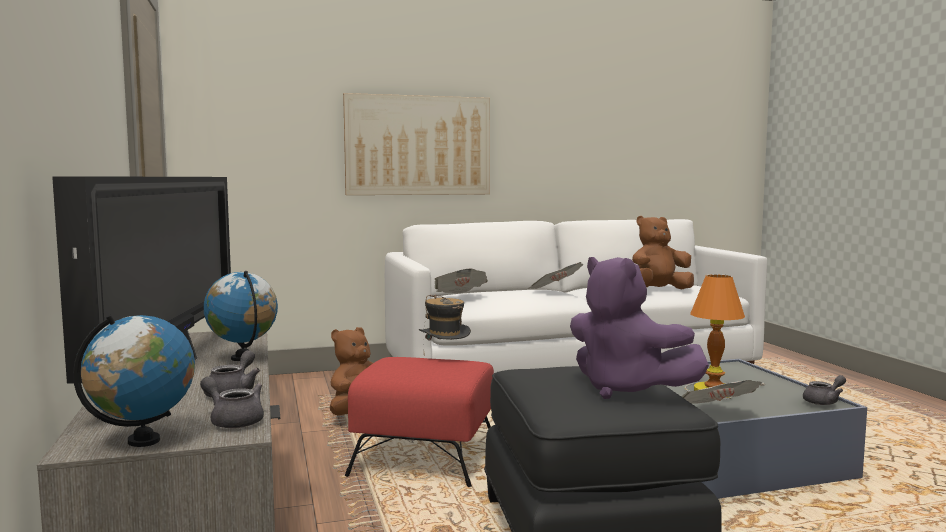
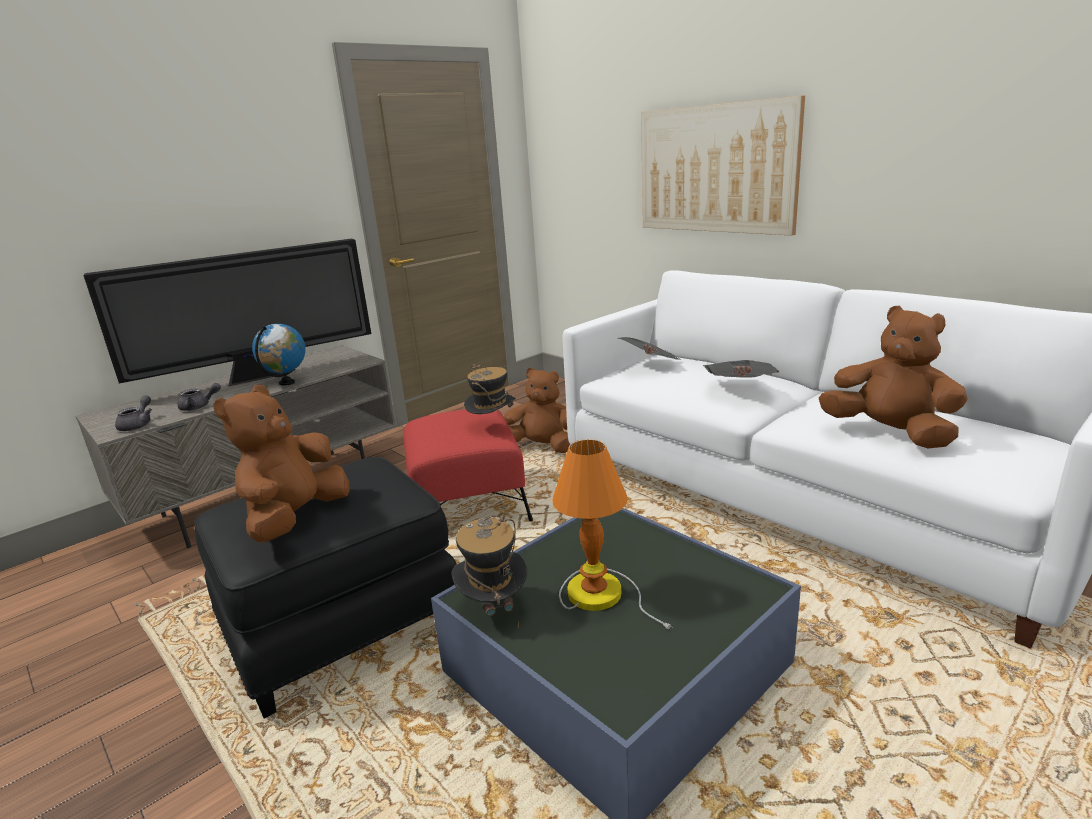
camera: 65 degrees right, 15 degrees up
globe [73,315,195,447] -> none
purple plush toy [570,257,709,399] -> brown plush toy [213,385,350,542]
newspaper [682,380,762,404] -> hat [451,516,527,629]
grey teapot [803,375,846,405] -> none

